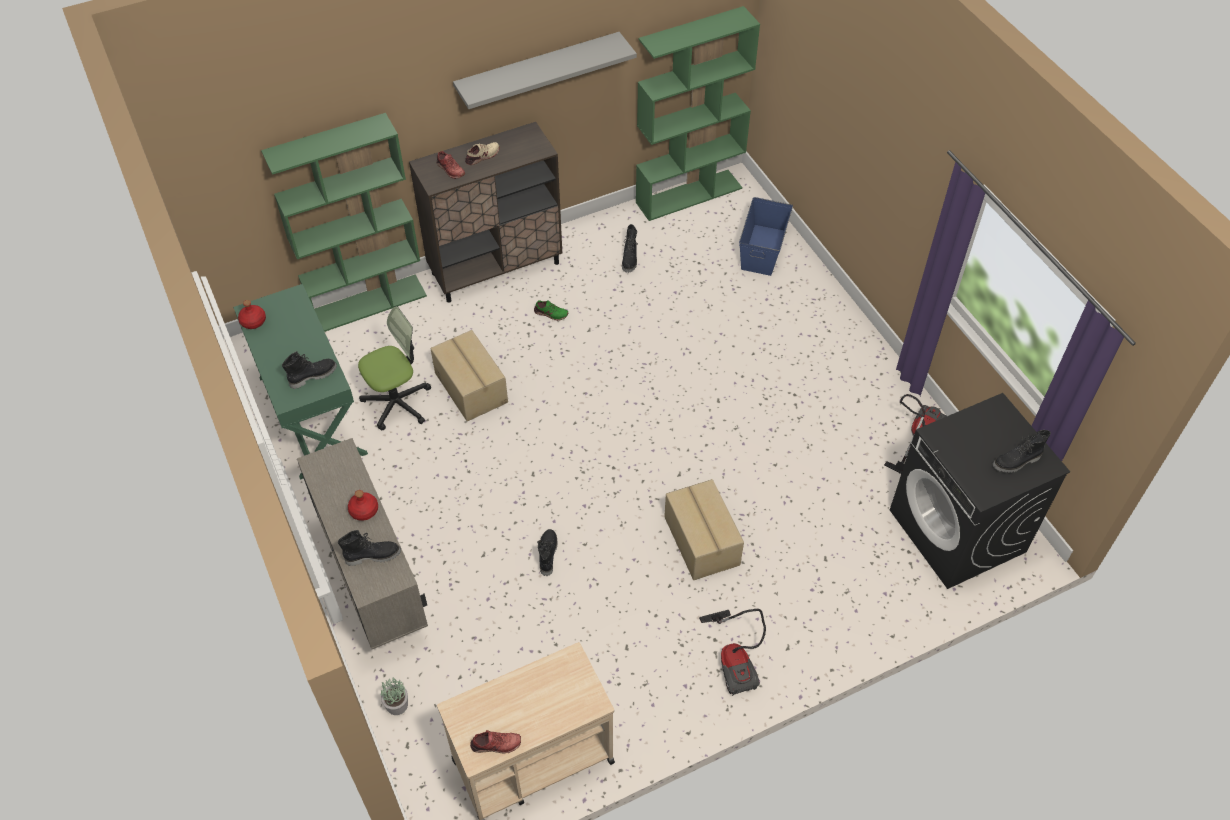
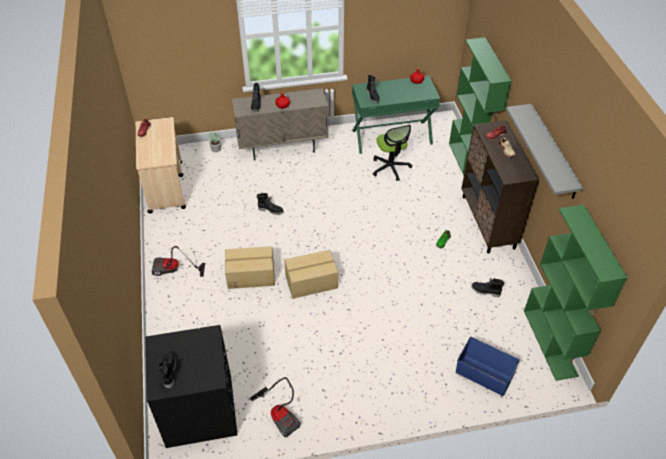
camera: 105 degrees right, 5 degrees down
cardboard box [430,330,508,421] -> cardboard box moved to [284,250,338,299]

